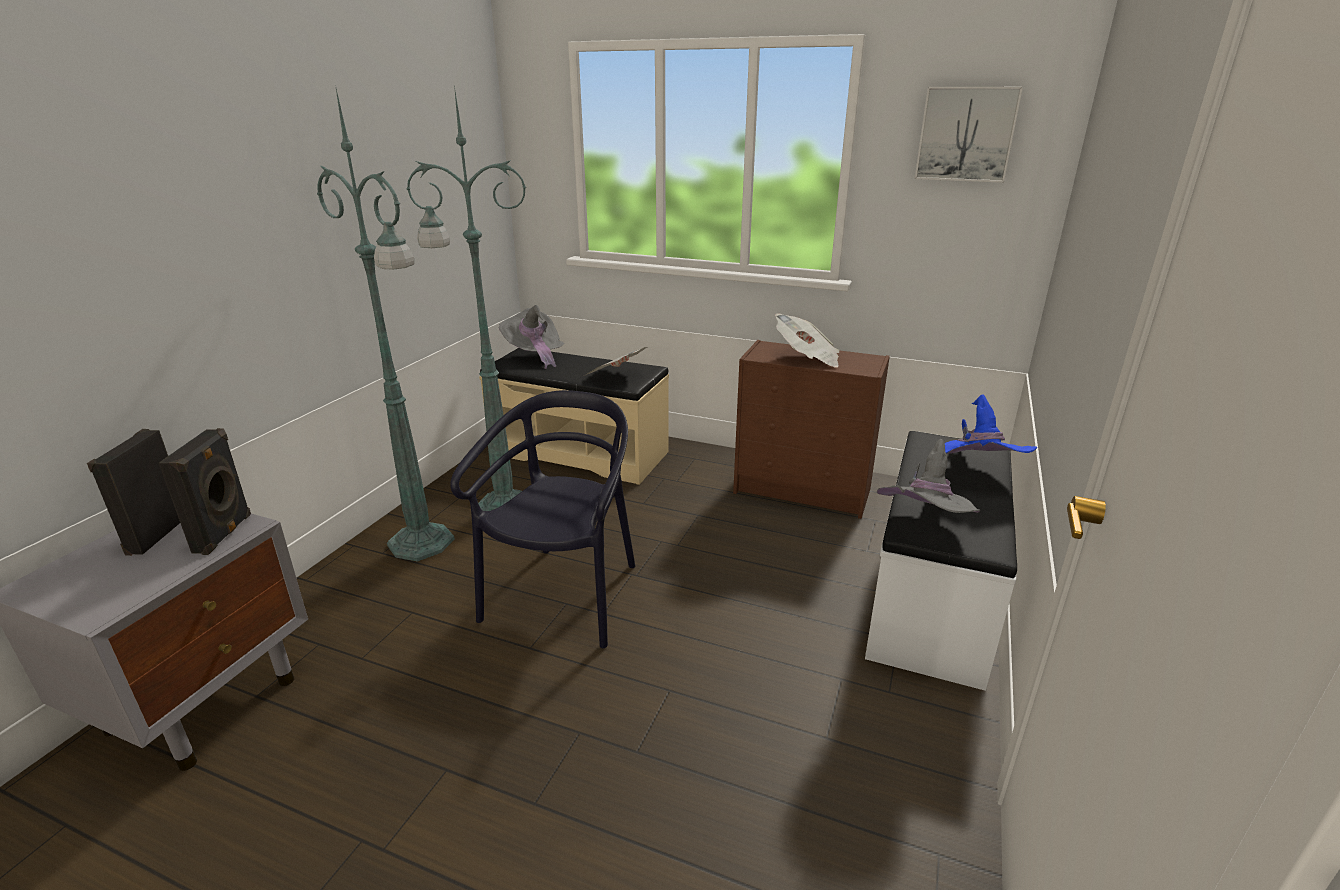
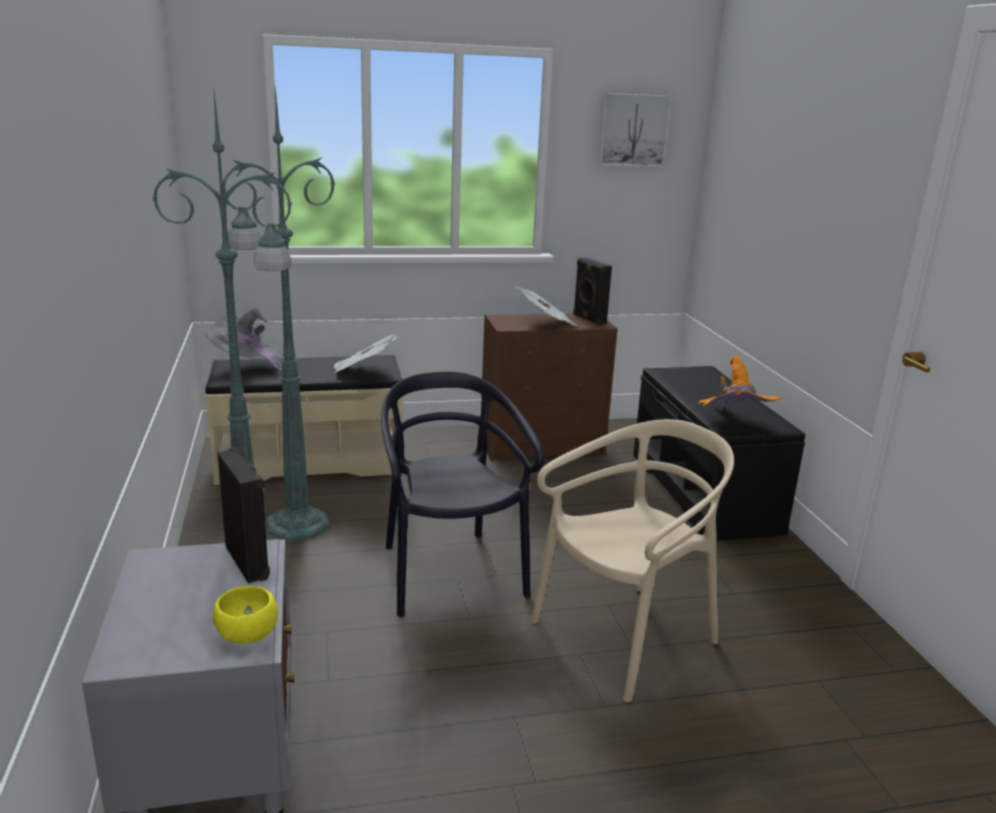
camera: 35 degrees left, 5 degrees down
black speaker [87,429,180,556] -> black speaker moved to [573,257,612,325]
white bench [865,431,1017,691] -> black bench [633,366,805,541]
grey hat [877,439,980,513] -> orange hat [698,355,782,407]
blue hat [945,394,1037,454] -> none
none -> yellow bowl [213,586,278,644]
none -> beige chair [531,419,734,702]

